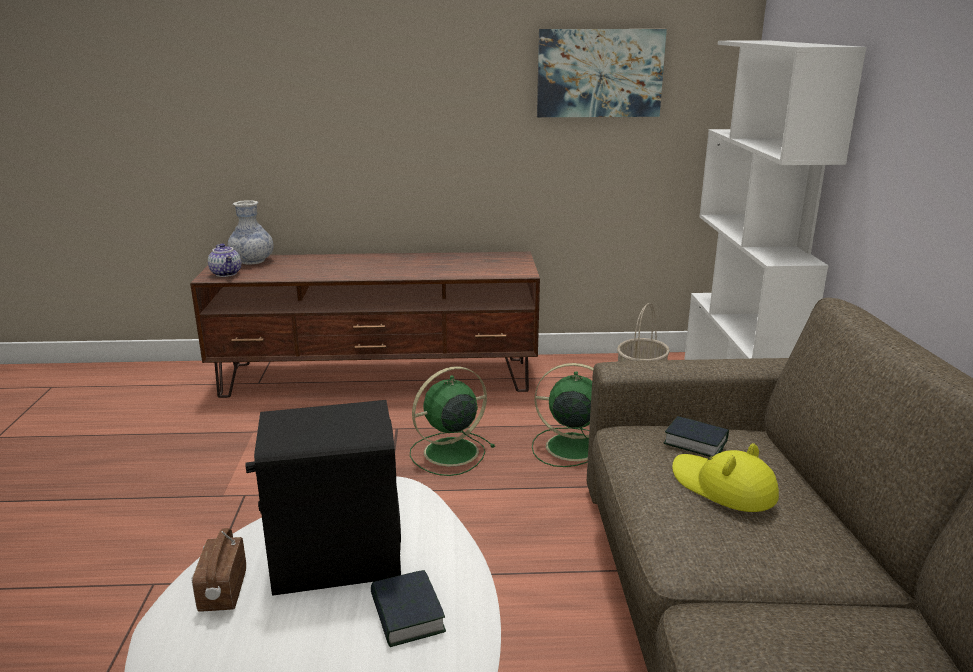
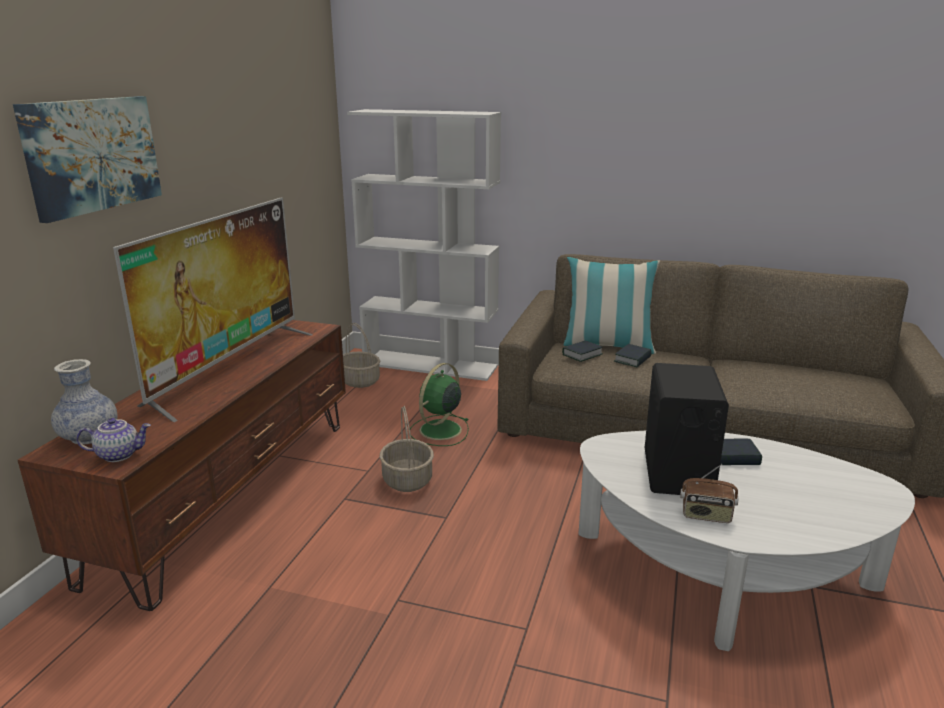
camera: 70 degrees left, 0 degrees up
green fan [410,366,495,476] -> basket [379,406,434,492]
picture [537,29,667,117] -> picture moved to [13,96,162,223]
yellow hat [672,443,779,512] -> book [614,344,652,367]
none -> television [113,197,313,422]
none -> pillow [563,257,660,354]

